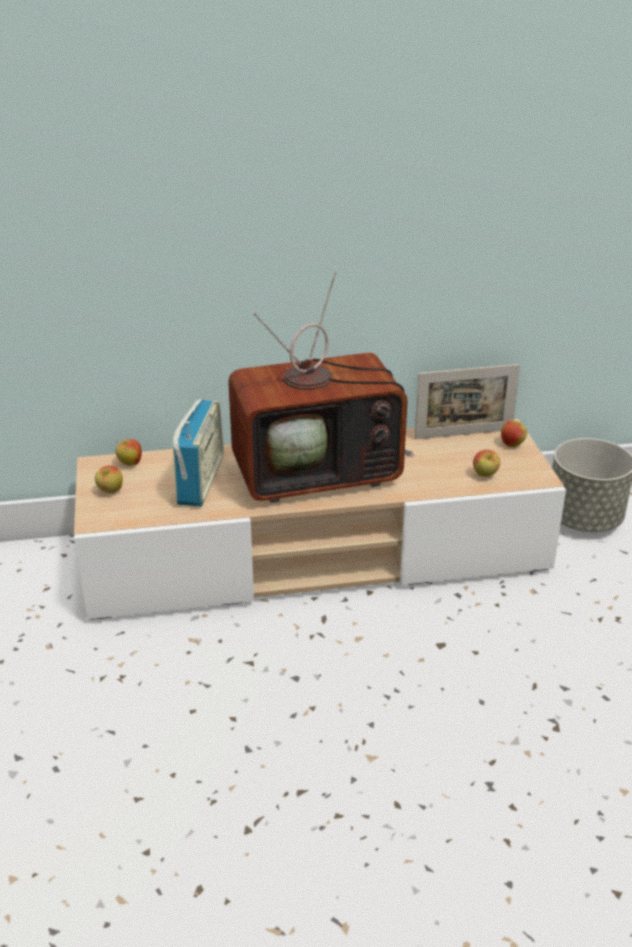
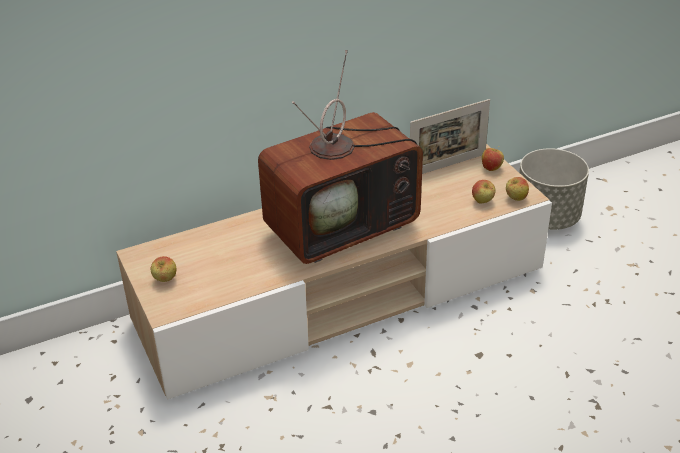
camera: 15 degrees left, 5 degrees up
apple [116,439,142,466] -> apple moved to [506,177,529,201]
radio [173,399,224,507] -> none

